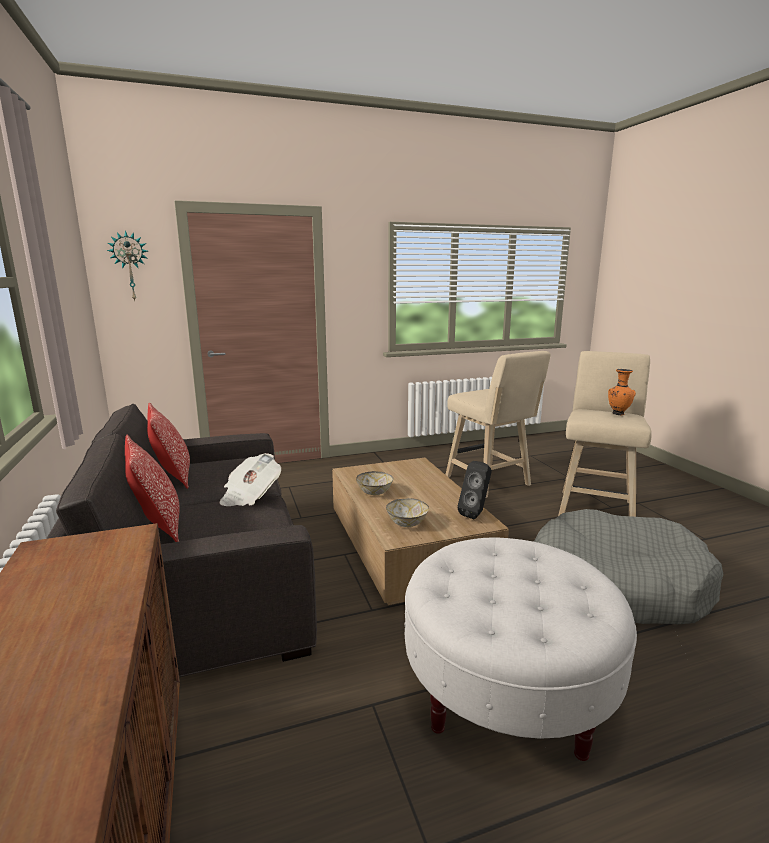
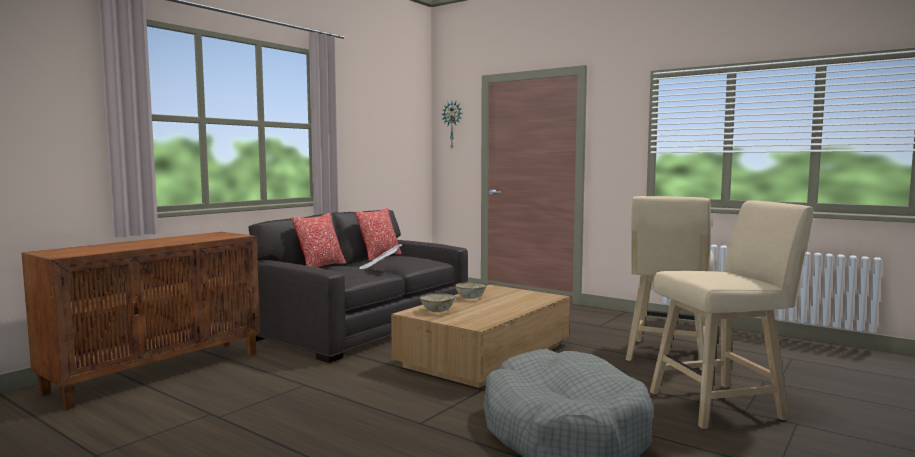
camera: 55 degrees right, 10 degrees down
white ottoman [405,537,637,761] -> none
black speaker [457,461,492,519] -> none
orange vase [608,369,636,416] -> none

